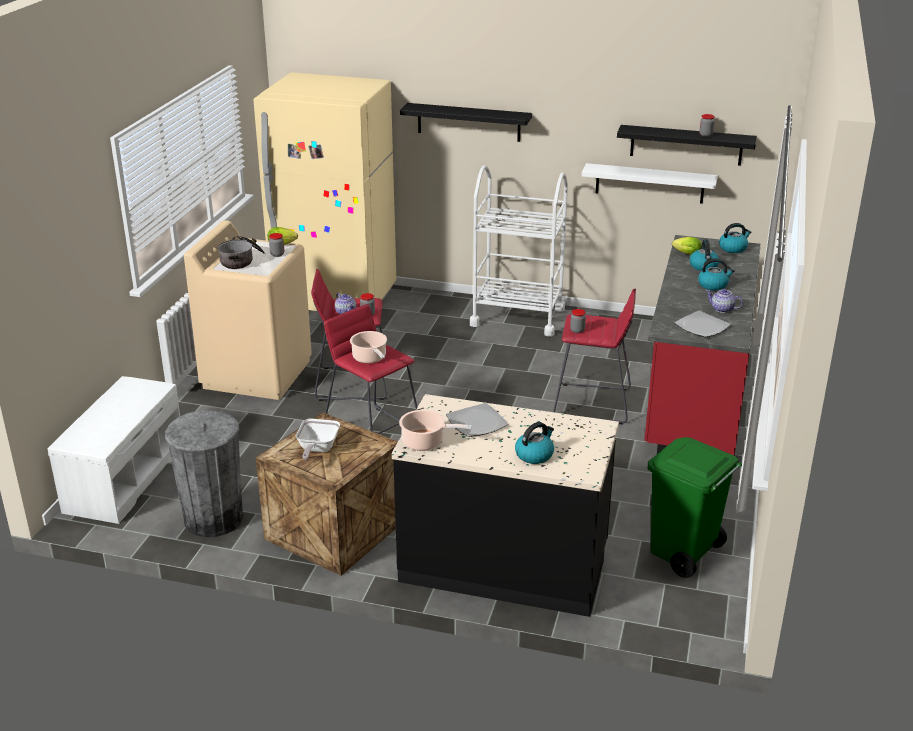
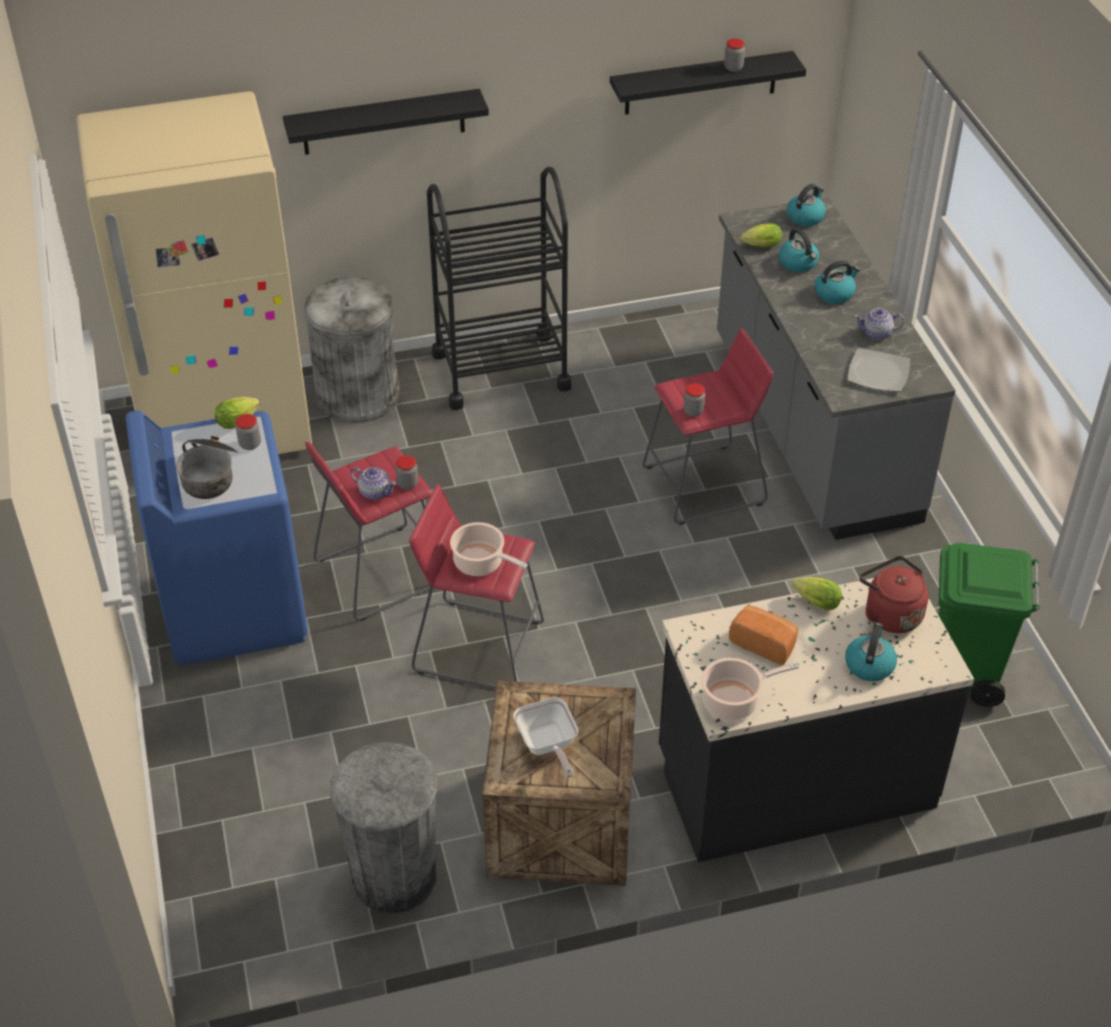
camera: 30 degrees left, 15 degrees up
white bench [48,376,180,524] -> none
beige washing machine [184,220,312,400] -> blue washing machine [126,411,308,667]
plate [446,403,508,437] -> bread [729,605,798,665]
white cart [470,165,568,337] -> black cart [427,167,571,410]
white shelf [582,163,718,204] -> none
red counter [644,235,761,455] -> grey counter [717,197,955,540]
none -> grey trash can [304,277,400,423]
none -> lettuce [791,577,842,610]
none -> red kettle [859,556,929,633]

